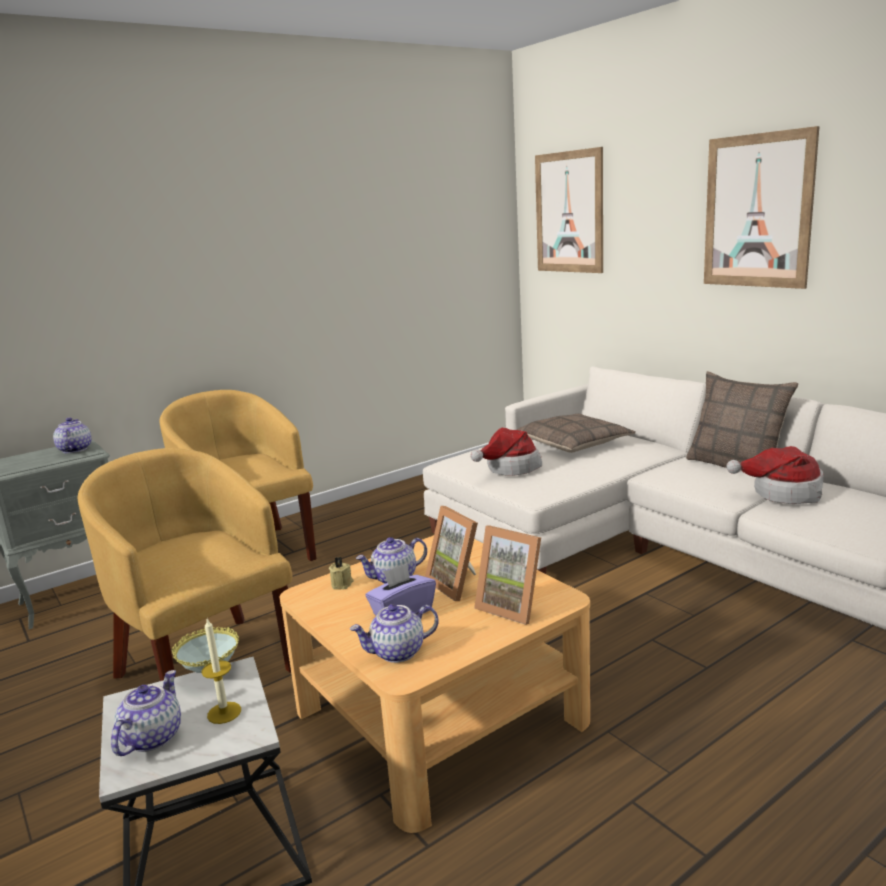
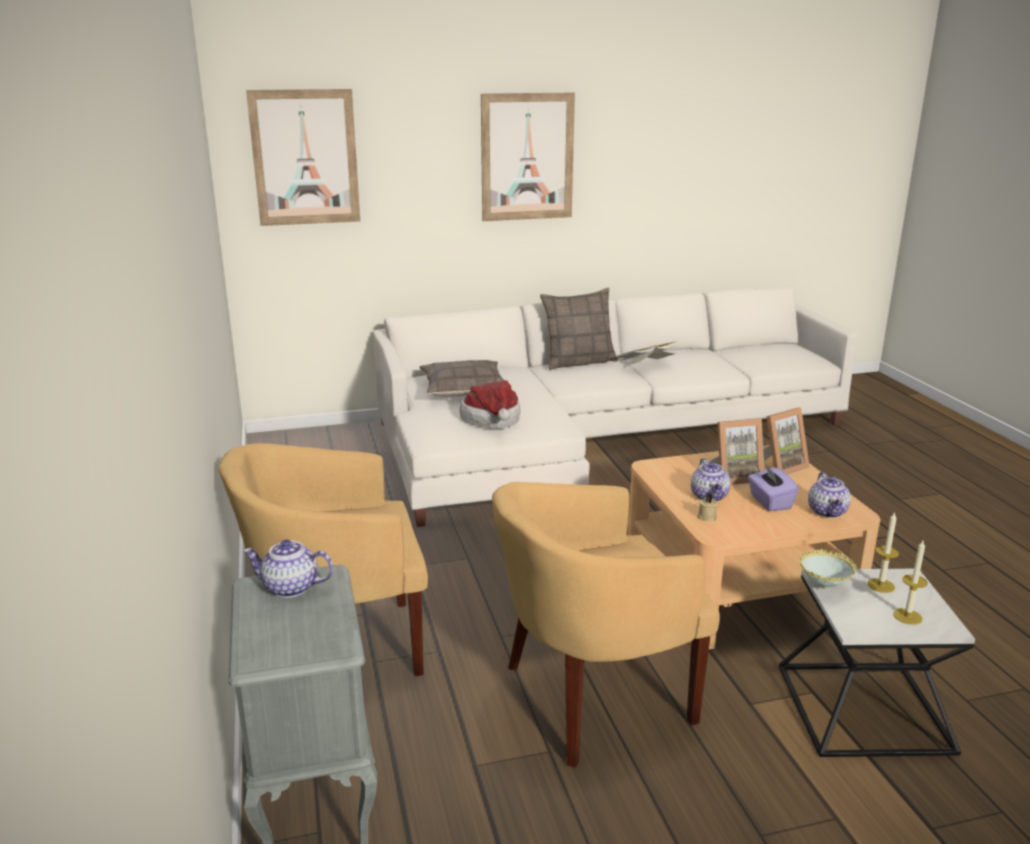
camera: 70 degrees left, 5 degrees up
teapot [111,670,181,756] -> candle [893,541,928,625]
hat [726,446,823,504] -> book [615,341,677,367]

